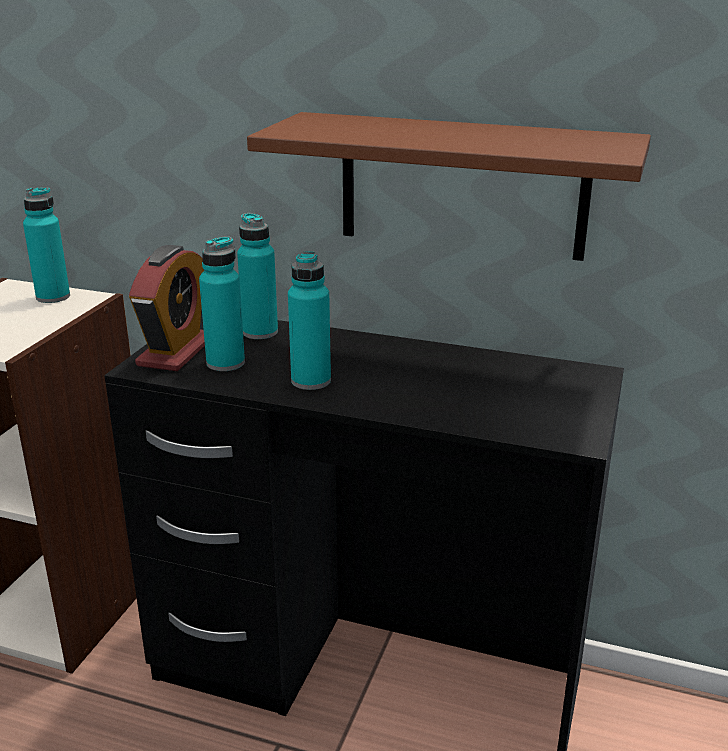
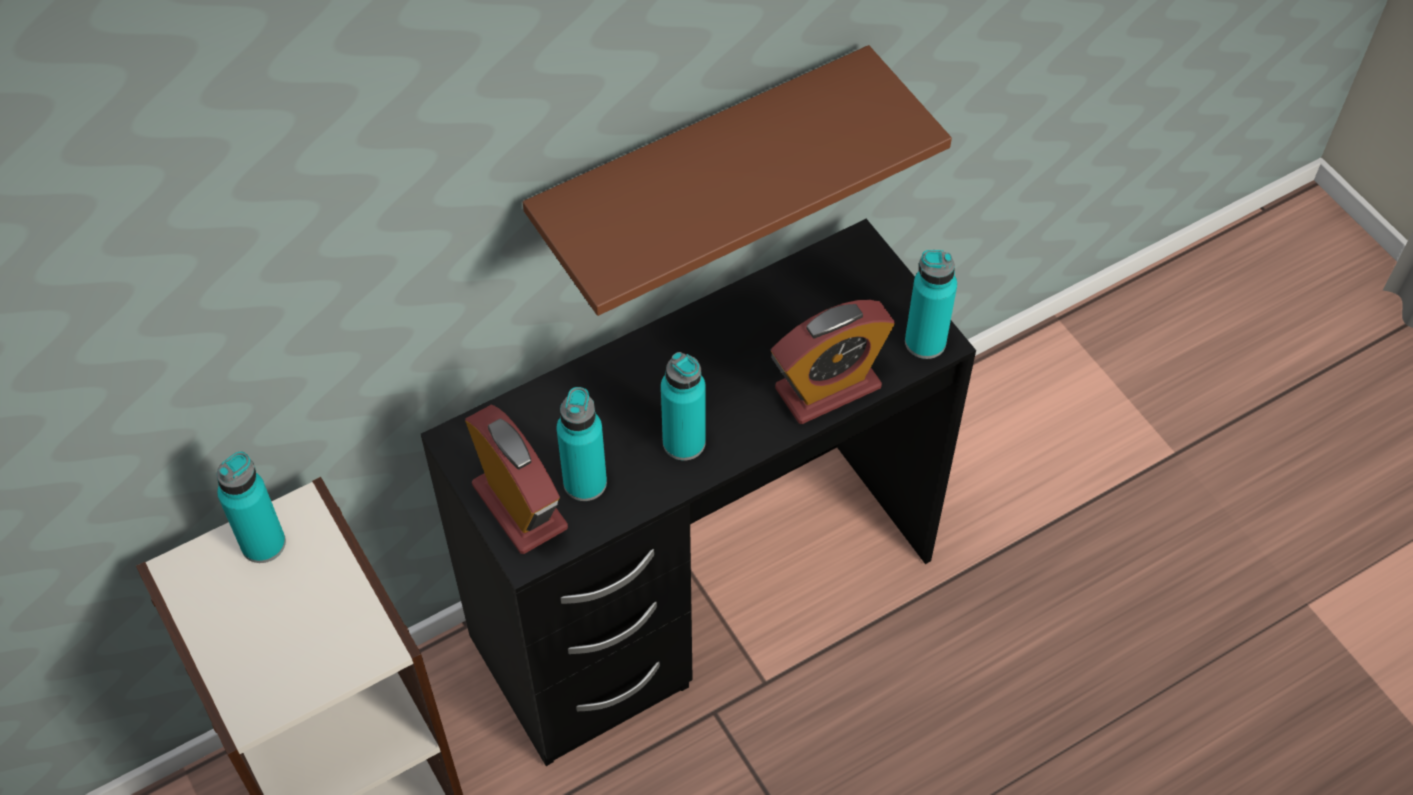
camera: 50 degrees left, 30 degrees up
turquoise bottle [237,213,278,339] -> turquoise bottle moved to [905,250,957,359]
none -> alarm clock [771,300,895,424]

